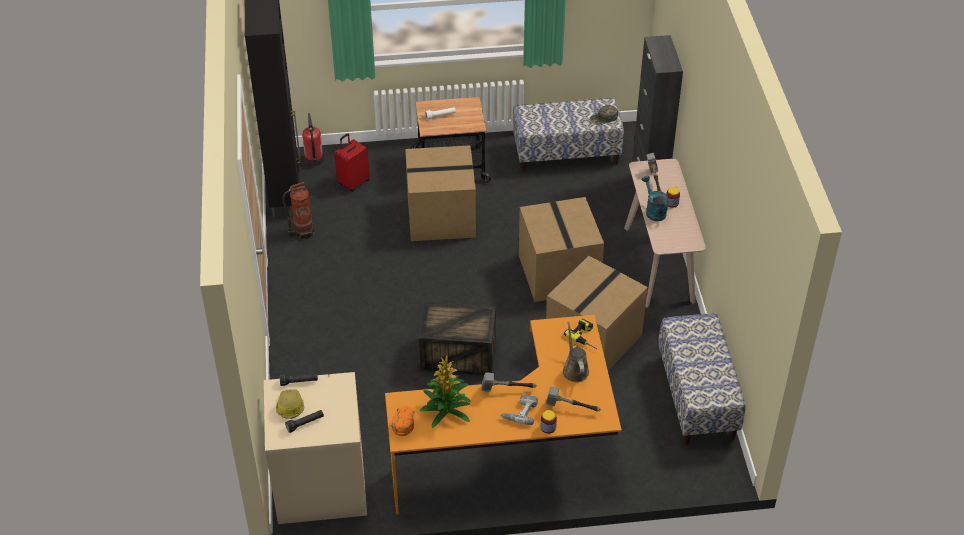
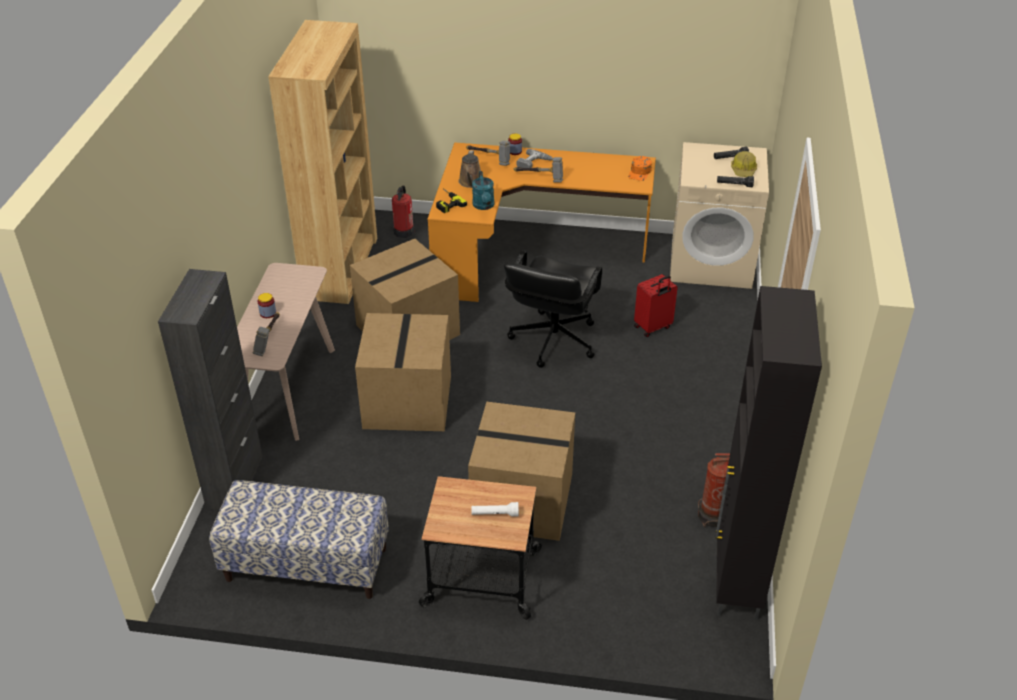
camera: 165 degrees left, 5 degrees down
fire extinguisher [302,113,324,167] -> fire extinguisher moved to [392,185,414,238]
red suitcase [334,133,370,192] -> red suitcase moved to [634,274,678,337]
crate [419,302,496,375] -> black office chair [504,250,603,368]
potted plant [419,355,471,428] -> none
green cap [590,105,618,125] -> none
turquoise watering can [642,176,668,221] -> turquoise watering can moved to [472,171,494,210]
bench [658,313,745,445] -> brown bookcase [268,20,377,304]

